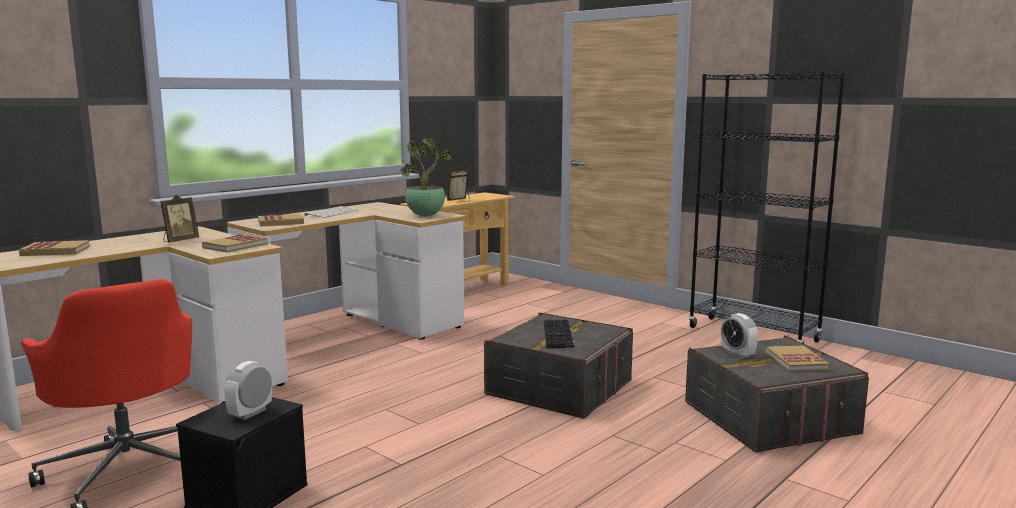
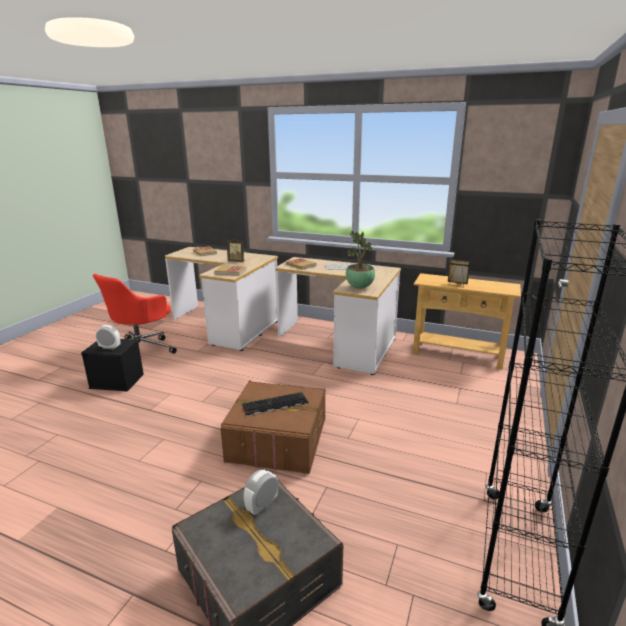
camera: 70 degrees right, 10 degrees up
grey storage box [484,313,633,419] -> brown storage box [220,380,325,474]
book [766,346,830,372] -> none

